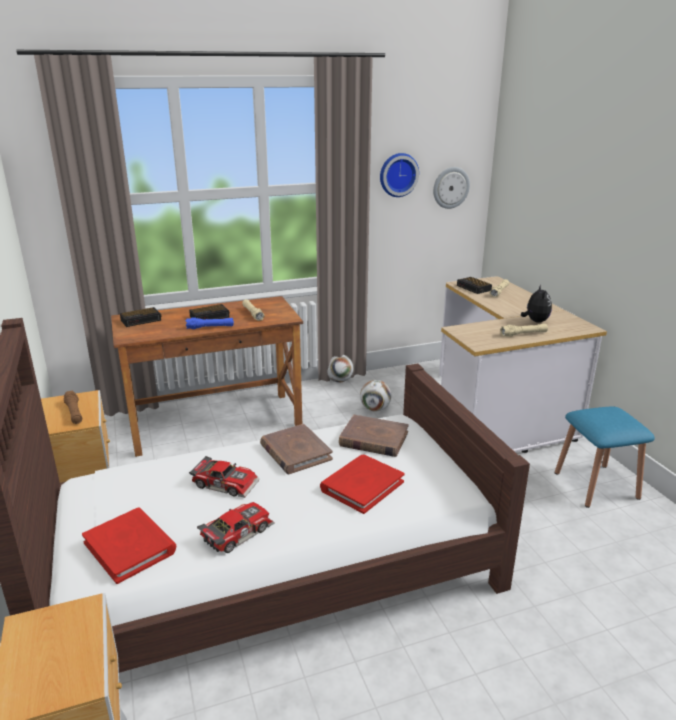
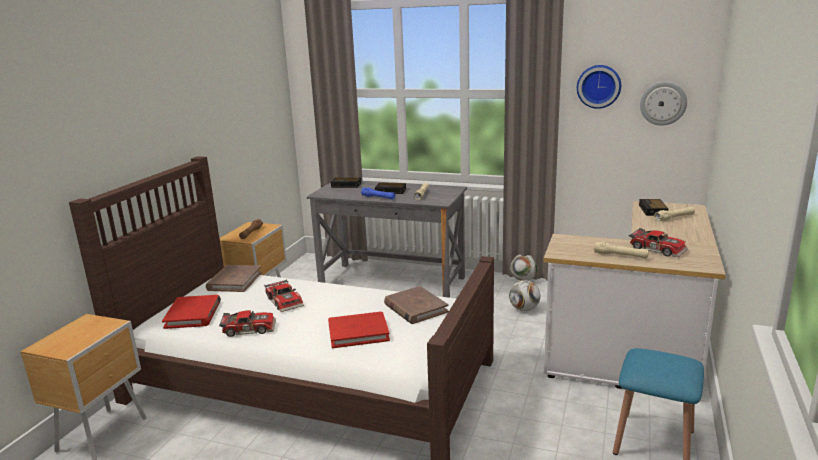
camera: 40 degrees right, 5 degrees down
brown desk [111,296,303,457] -> grey desk [307,181,467,298]
brown book [260,424,333,474] -> brown book moved to [206,265,262,292]
plush toy [521,285,552,323] -> toy car [629,228,688,257]

